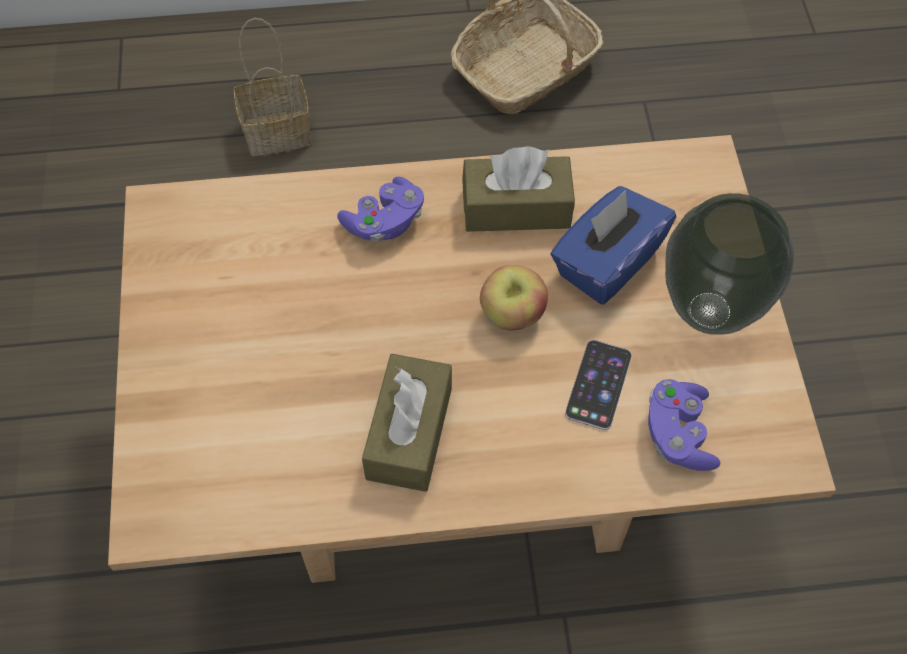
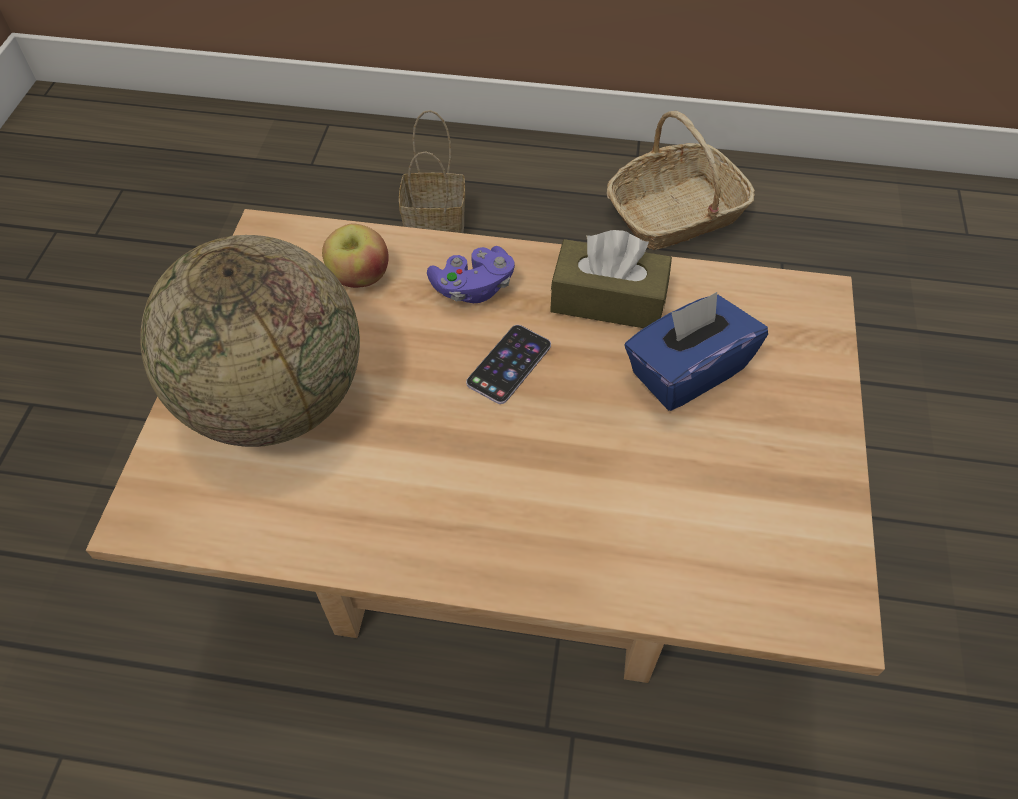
camera: 15 degrees right, 5 degrees down
brown tissue box [362,354,452,492] -> none
apple [480,265,548,330] -> apple moved to [322,223,389,288]
phone [565,340,632,430] -> phone moved to [466,325,551,404]
purple game controller [648,379,720,471] -> none
vase [665,193,794,335] -> none
none -> globe [140,235,360,447]

